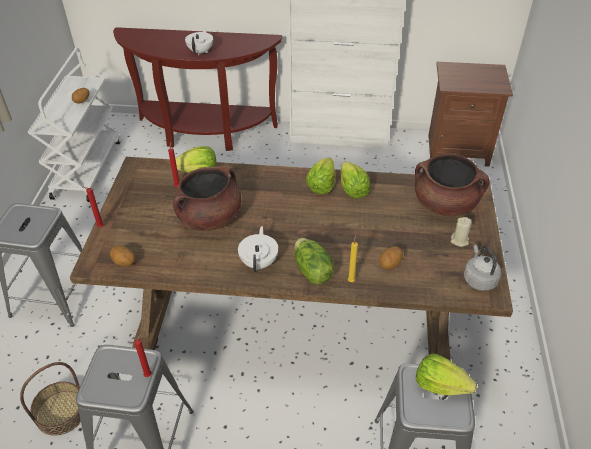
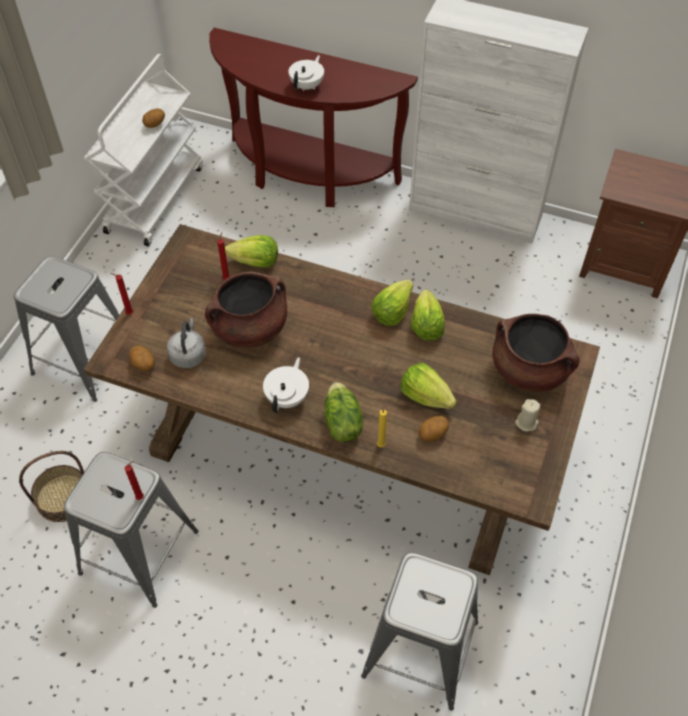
camera: 15 degrees right, 10 degrees up
lettuce [416,354,477,395] -> lettuce moved to [400,363,457,409]
grey kettle [464,245,501,291] -> grey kettle moved to [167,318,206,369]

